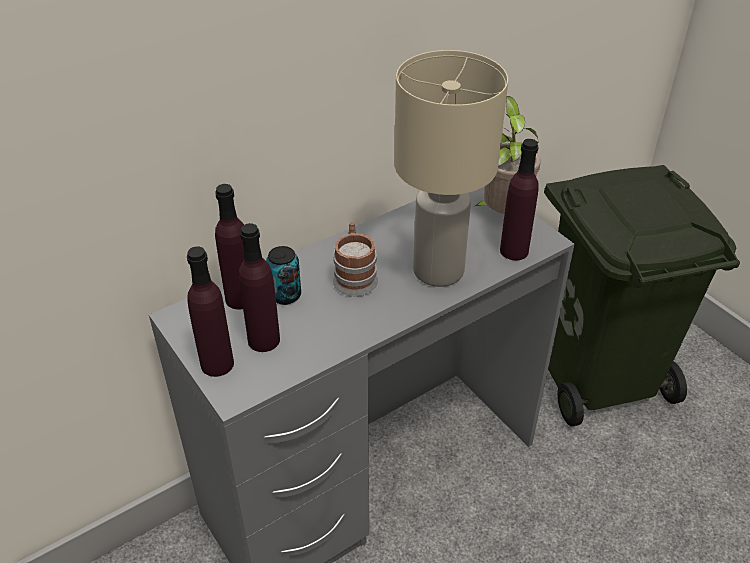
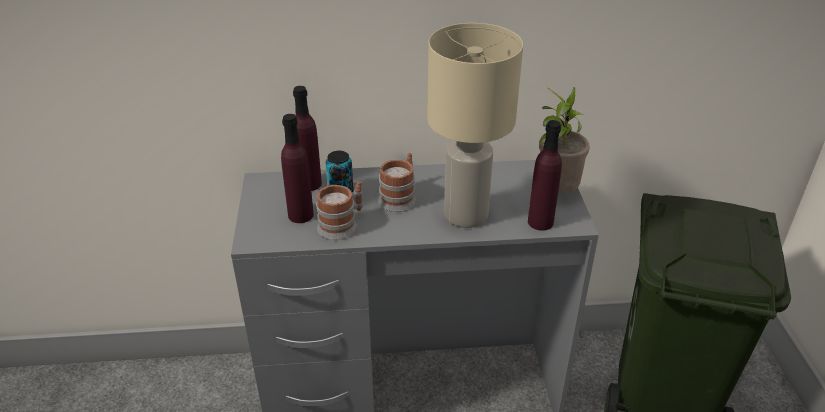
camera: 30 degrees right, 5 degrees down
purple bottle [187,246,234,377] -> none
none -> mug [316,181,363,240]

